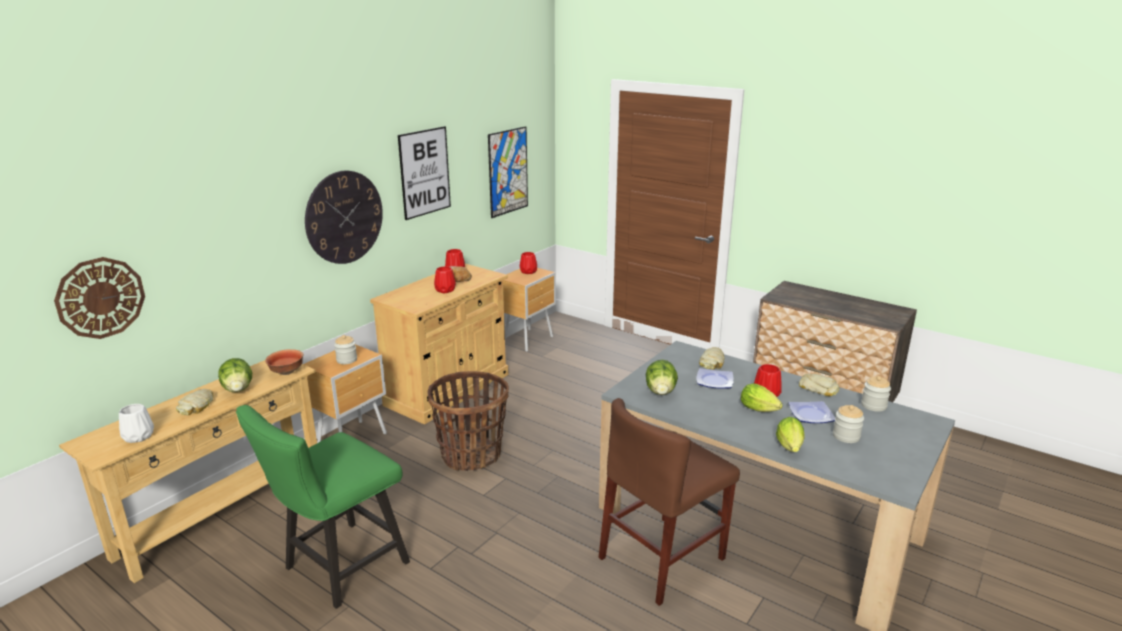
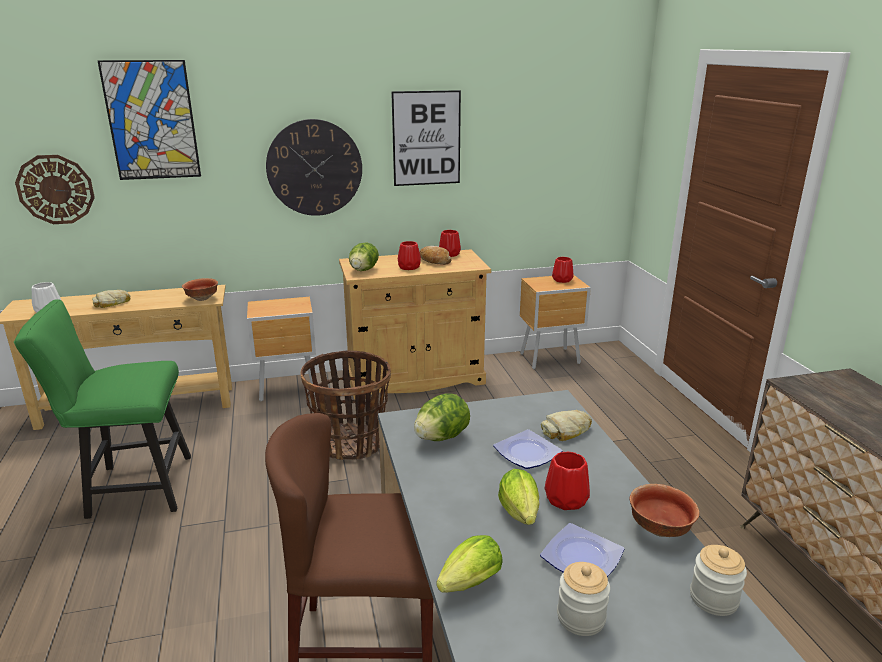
camera: 40 degrees right, 0 degrees up
lettuce [218,358,252,392] -> lettuce moved to [349,243,379,271]
jar [334,335,357,364] -> none
picture [488,126,528,218] -> picture moved to [97,60,201,180]
bread [799,374,840,396] -> bowl [630,484,699,537]

